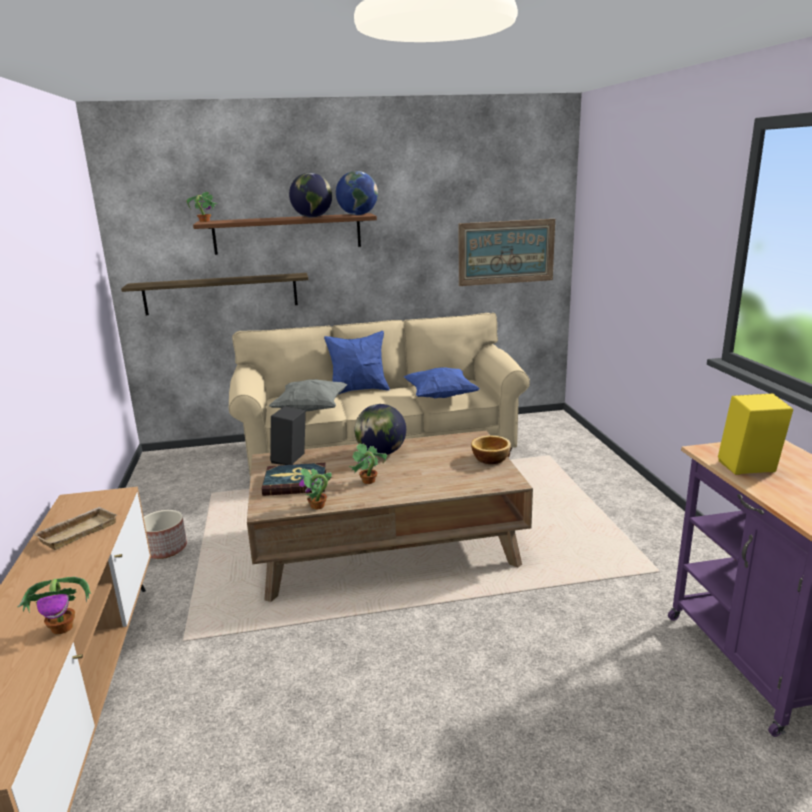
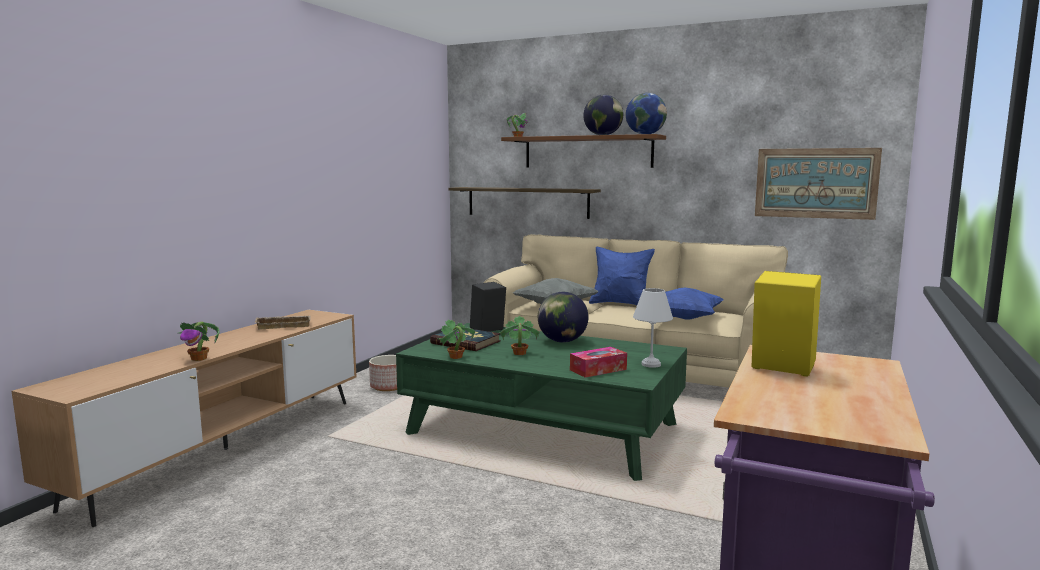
camera: 35 degrees right, 10 degrees down
brown coffee table [247,431,533,602] -> green coffee table [396,323,687,481]
bowl [471,436,511,464] -> white table lamp [633,288,673,368]
none -> tissue box [570,347,627,378]

